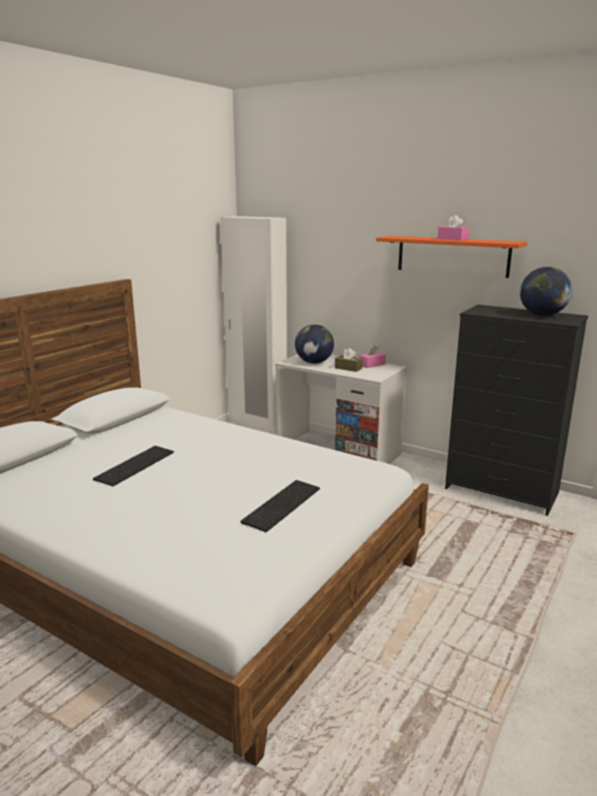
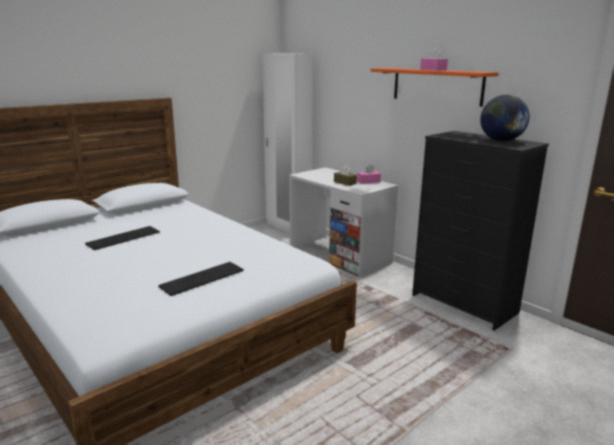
camera: 15 degrees right, 0 degrees up
globe [295,324,334,364] -> none

